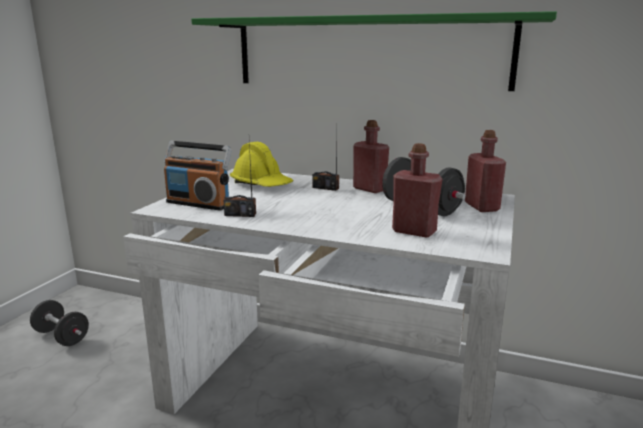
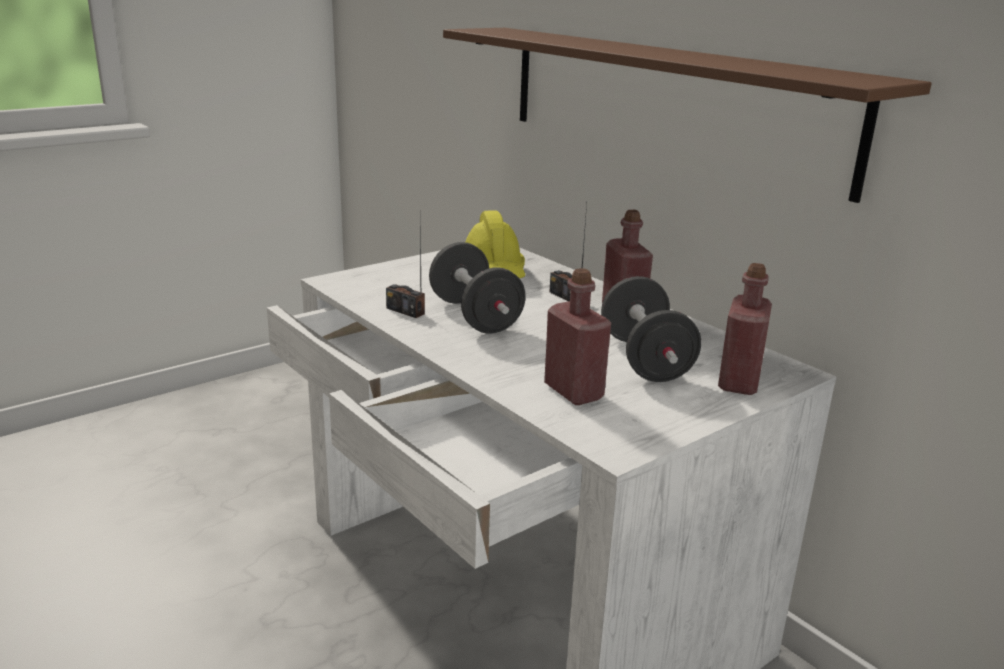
camera: 30 degrees right, 5 degrees up
black dumbbell [30,300,89,346] -> black dumbbell moved to [429,242,526,334]
radio [164,141,232,210] -> none
green shelf [191,11,557,91] -> brown shelf [443,28,932,203]

